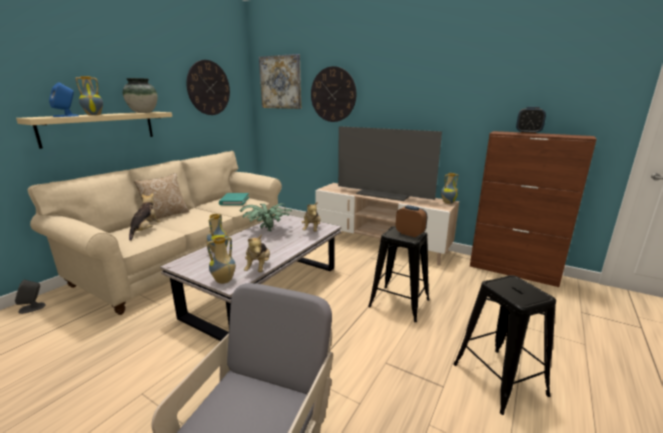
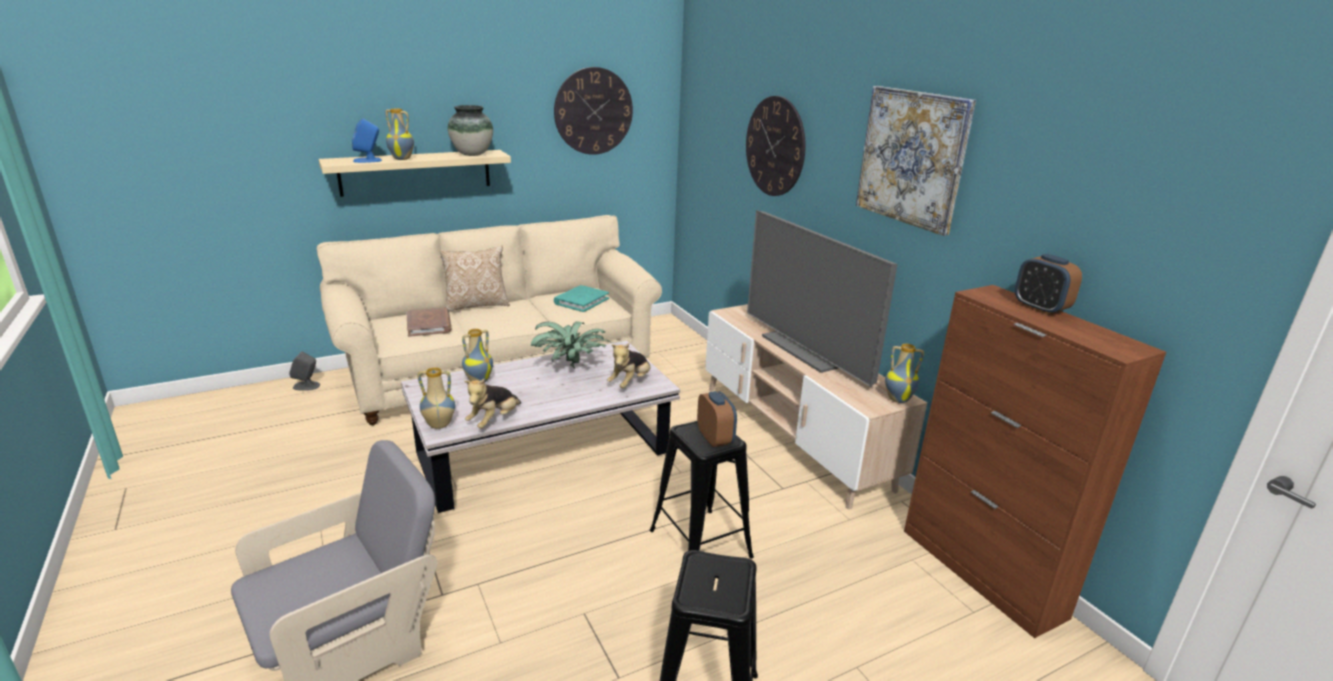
camera: 30 degrees right, 5 degrees up
plush toy [129,193,161,241] -> brown book [407,307,452,337]
picture [259,54,301,109] -> picture moved to [856,86,976,236]

